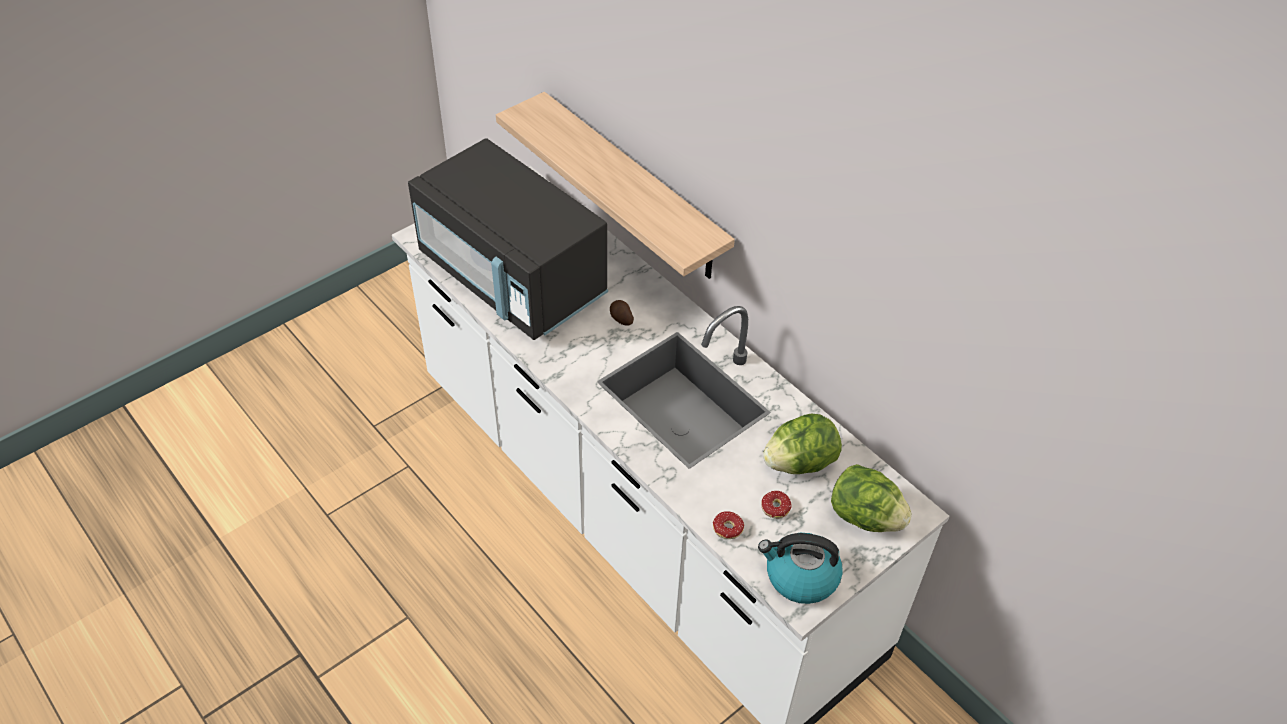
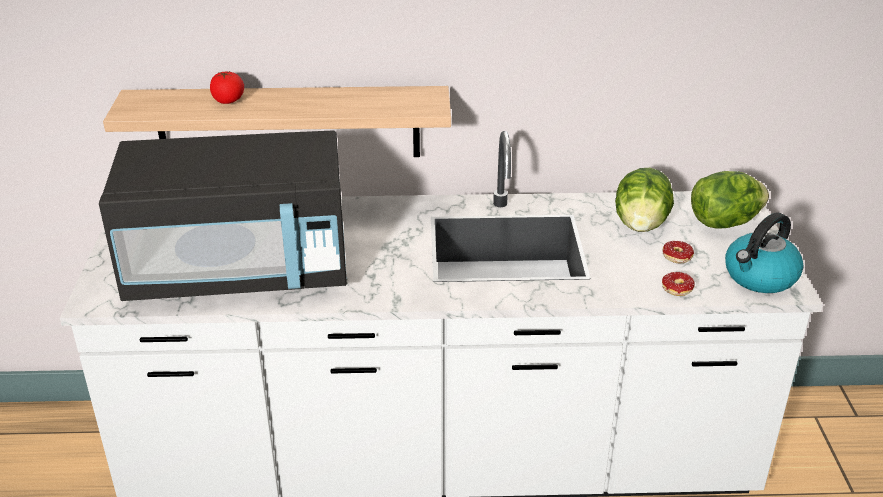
camera: 50 degrees left, 15 degrees down
potato [610,300,634,326] -> none
none -> tomato [210,71,244,104]

